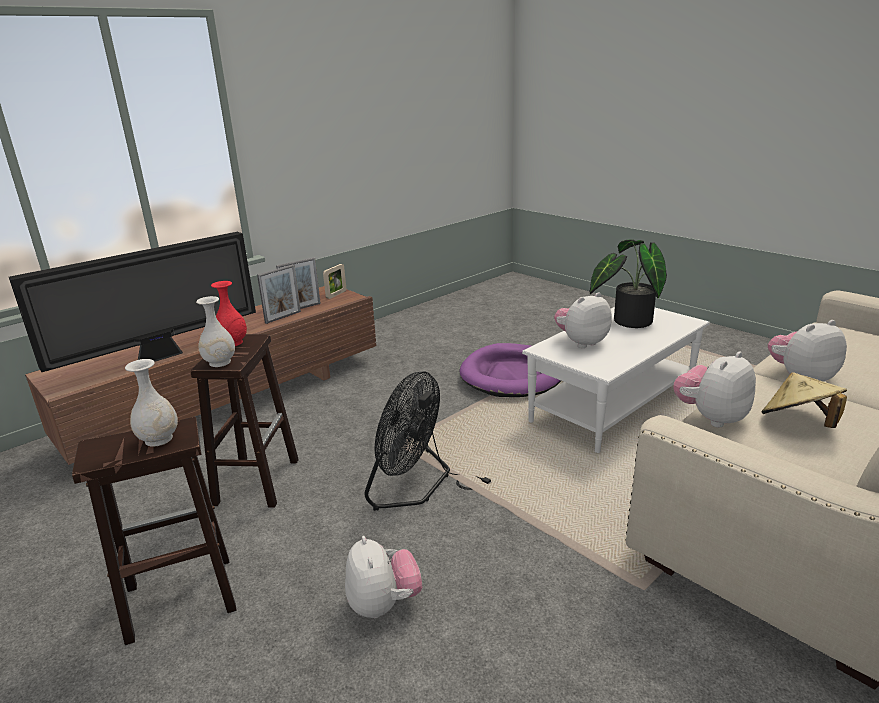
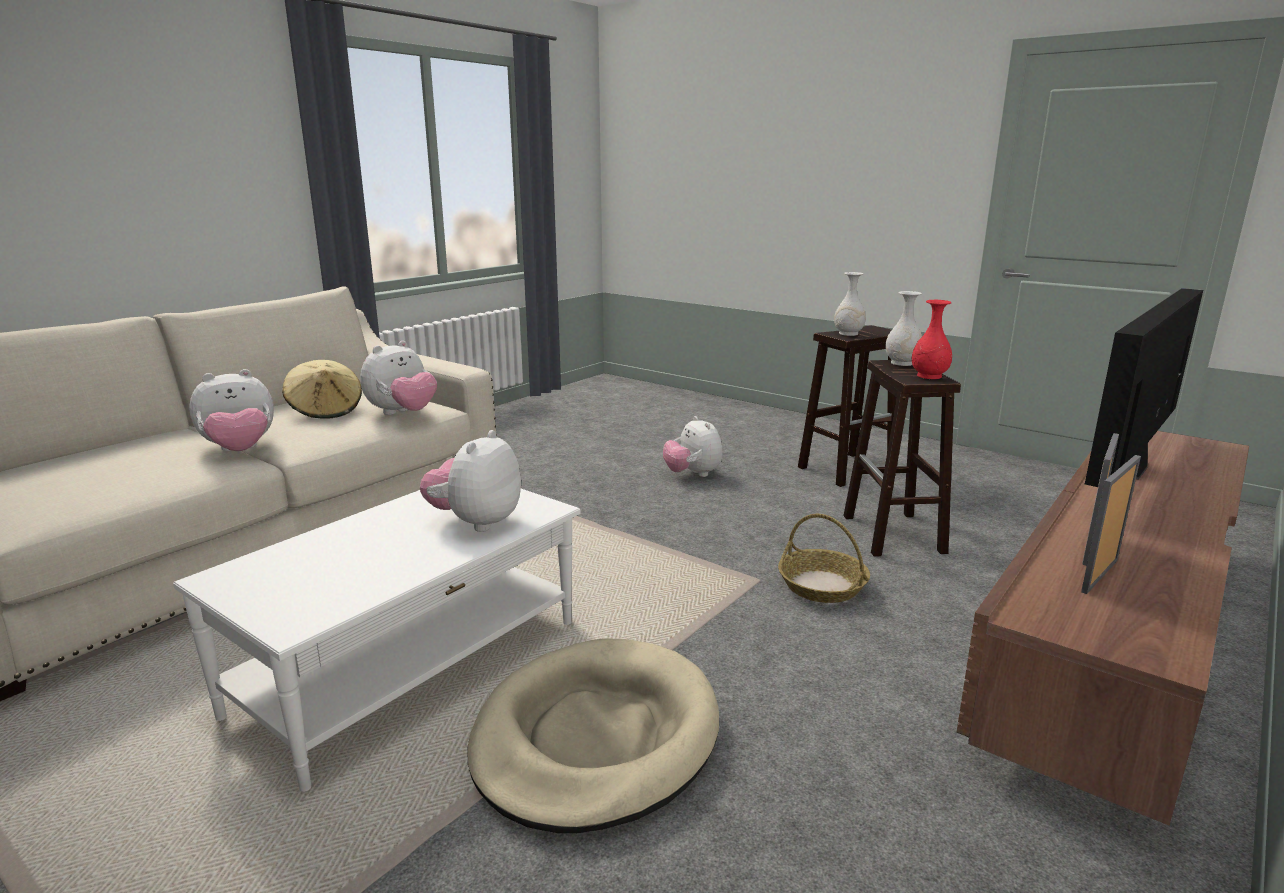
camera: 170 degrees right, 5 degrees down
picture frame [323,264,346,299] -> none
black fan [365,371,491,511] -> none
purple dog bed [460,343,561,397] -> beige dog bed [467,638,719,833]
plush toy [554,292,612,348] -> plush toy turned 150 degrees clockwise [420,430,521,532]
potted plant [590,239,667,328] -> none
none -> basket [778,514,870,603]

